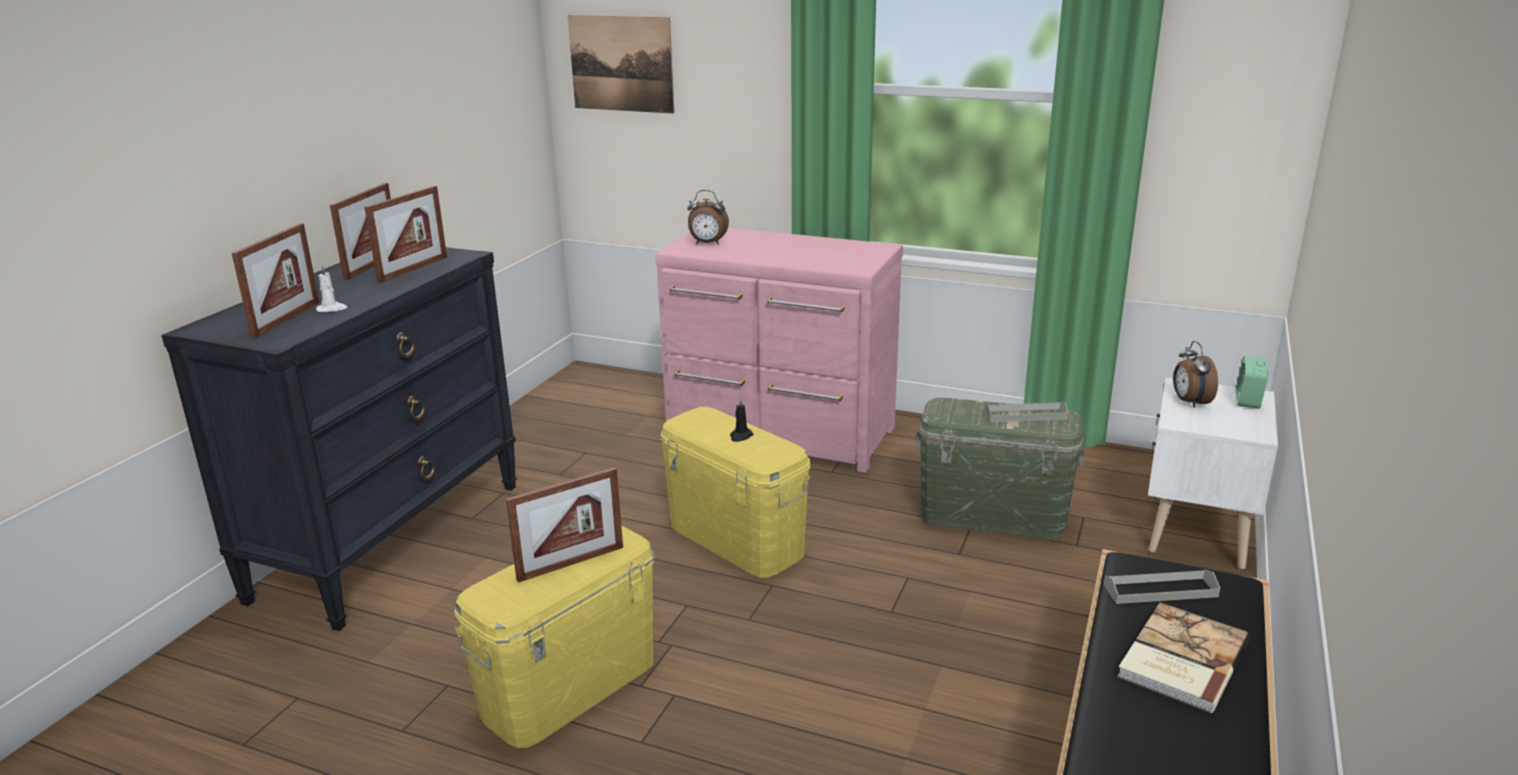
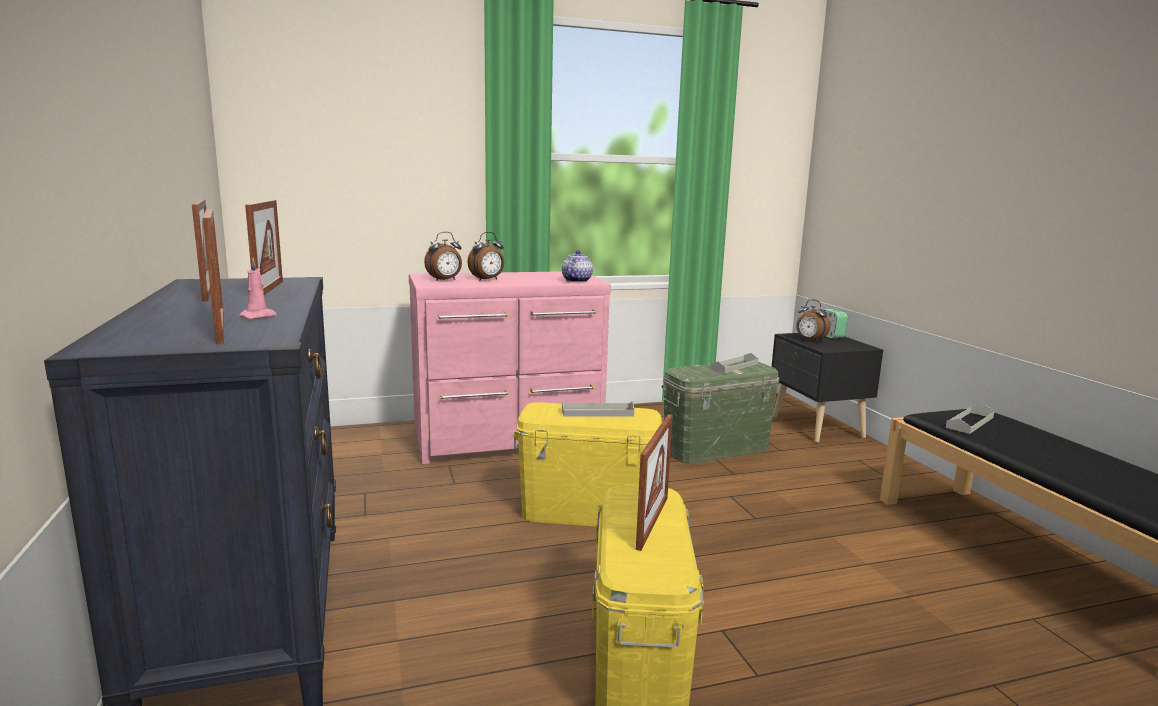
camera: 40 degrees left, 10 degrees down
white candle [316,265,347,312] -> pink candle [239,258,277,319]
picture [567,15,675,114] -> none
black candle [730,398,754,442] -> grey tray [562,401,634,416]
book [1117,602,1250,713] -> none
white nightstand [1148,378,1278,569] -> black nightstand [772,333,883,443]
none -> alarm clock [468,232,504,281]
none -> teapot [562,250,593,282]

